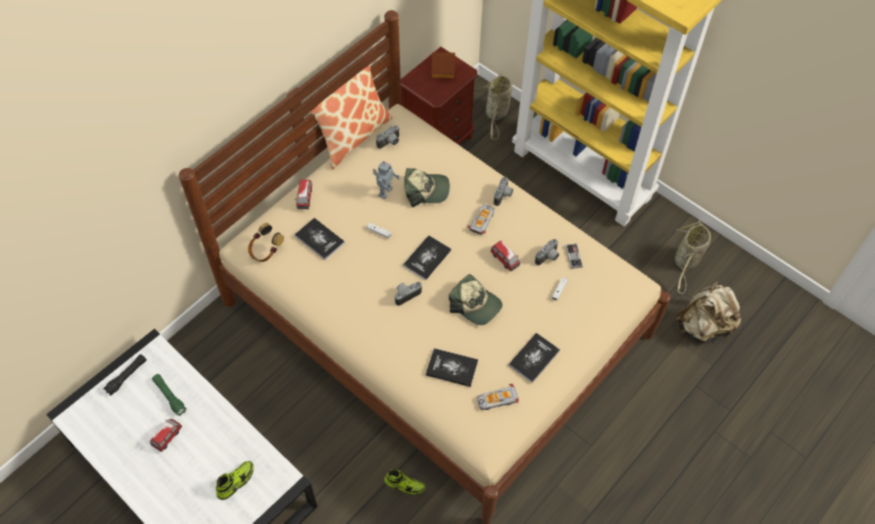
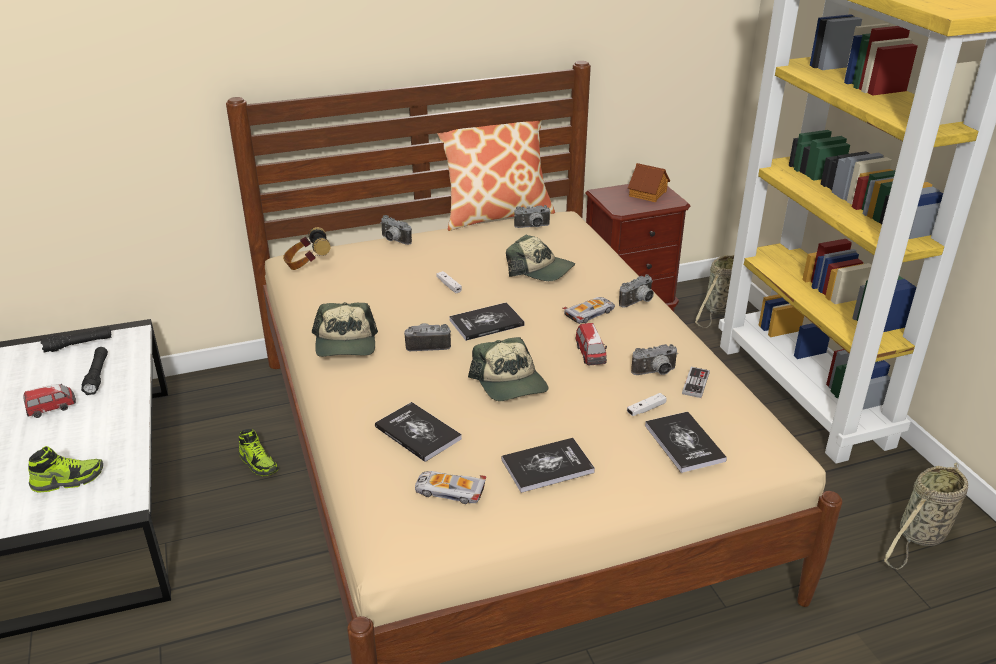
camera: 30 degrees right, 25 degrees down
green flashlight [152,374,186,416] -> black flashlight [81,347,108,395]
toy car [295,179,312,209] -> camera [380,215,412,245]
book [295,218,345,260] -> book moved to [645,412,727,473]
toy robot [373,161,400,199] -> none
shoe [384,469,426,496] -> shoe moved to [239,429,279,476]
beige backpack [675,282,741,342] -> none
none -> cap [312,302,378,357]

